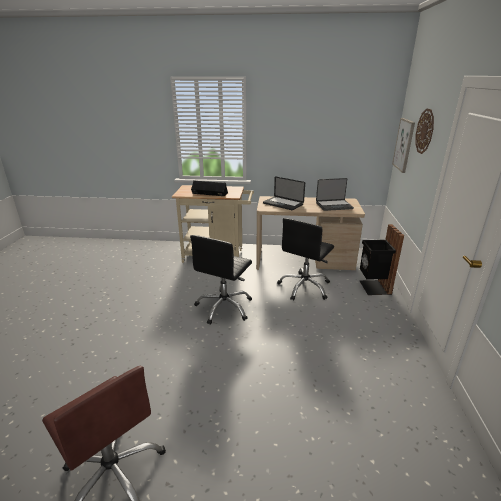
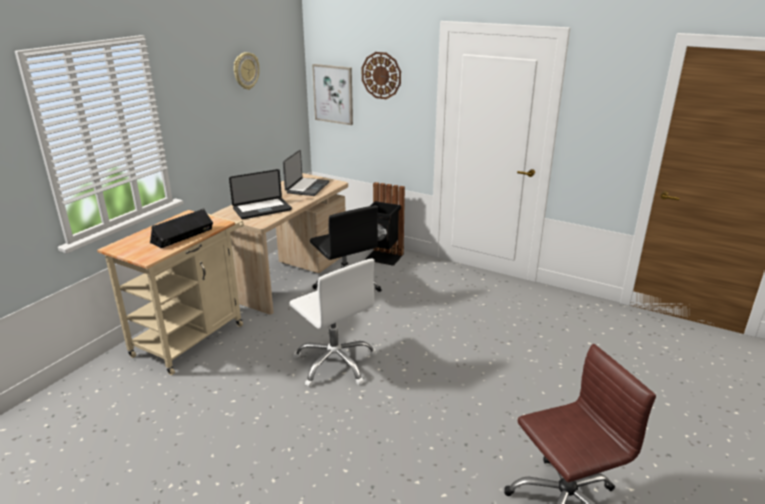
camera: 65 degrees left, 0 degrees up
black office chair [190,235,252,325] -> white office chair [290,258,377,387]
none -> wall clock [234,52,259,90]

